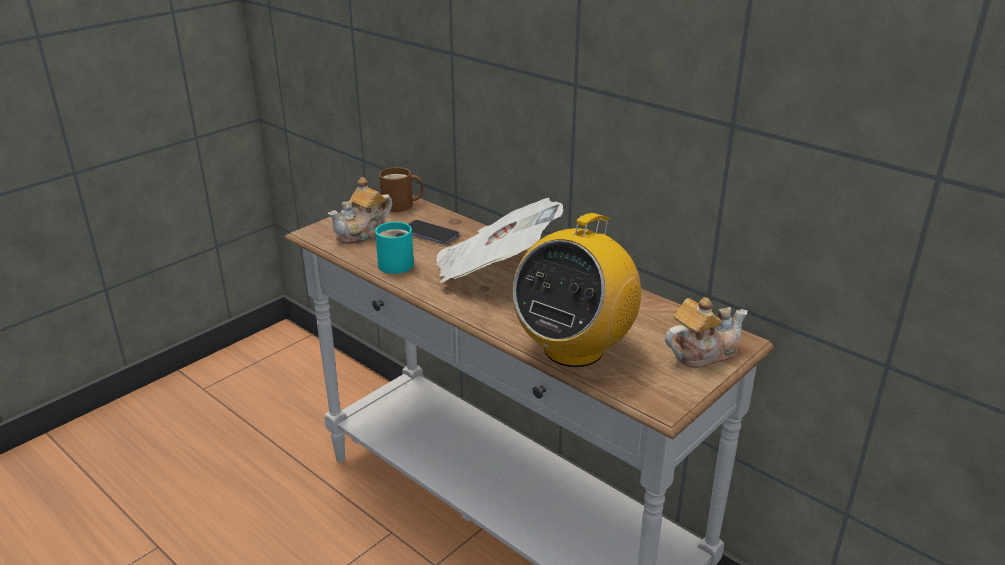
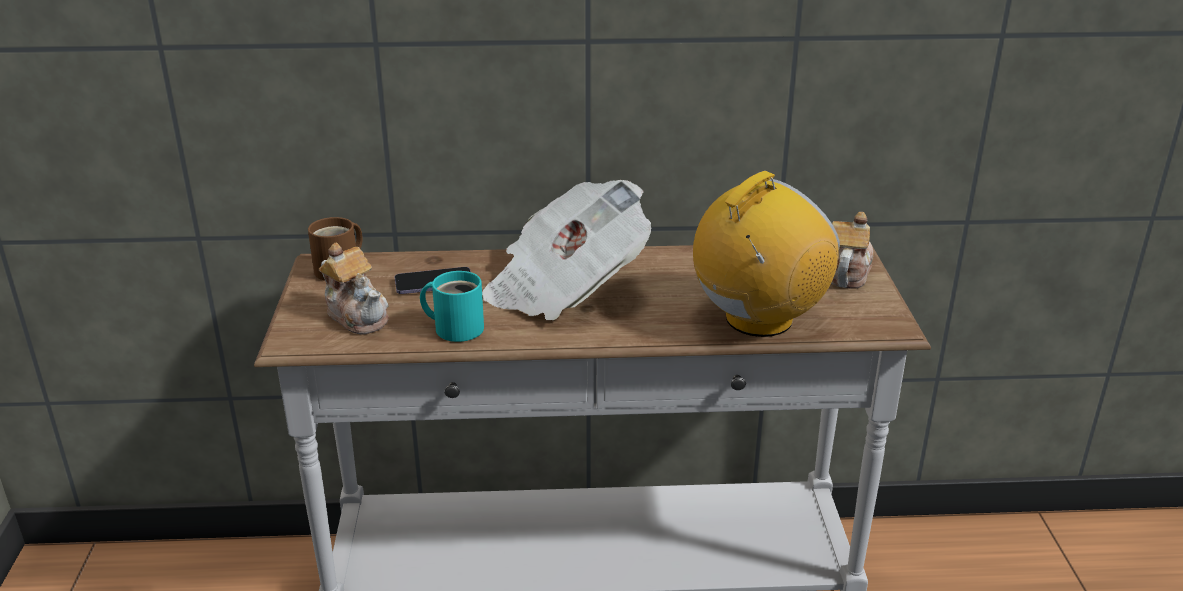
camera: 45 degrees left, 0 degrees up
teapot [328,177,392,244] -> teapot turned 45 degrees counterclockwise [319,243,389,334]
radio [513,213,641,367] -> radio turned 120 degrees counterclockwise [693,171,840,337]

